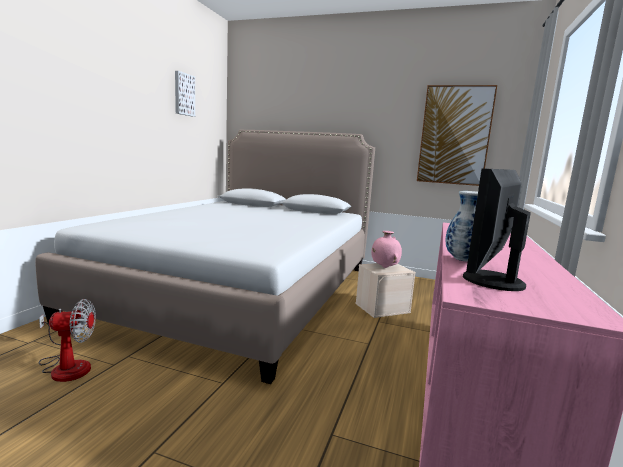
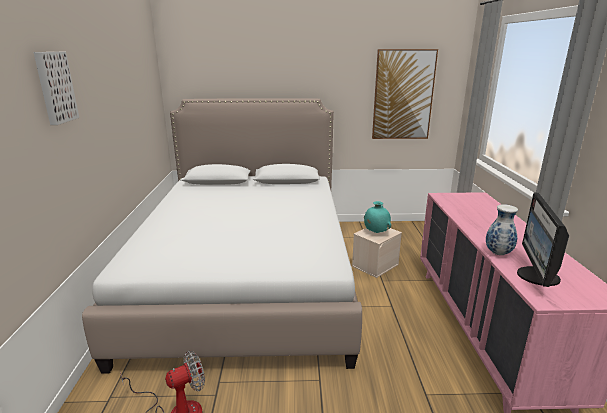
camera: 20 degrees left, 10 degrees up
picture [175,71,195,117] -> picture moved to [33,52,79,125]
pink vase [371,231,402,268] -> turquoise vase [364,201,391,233]

